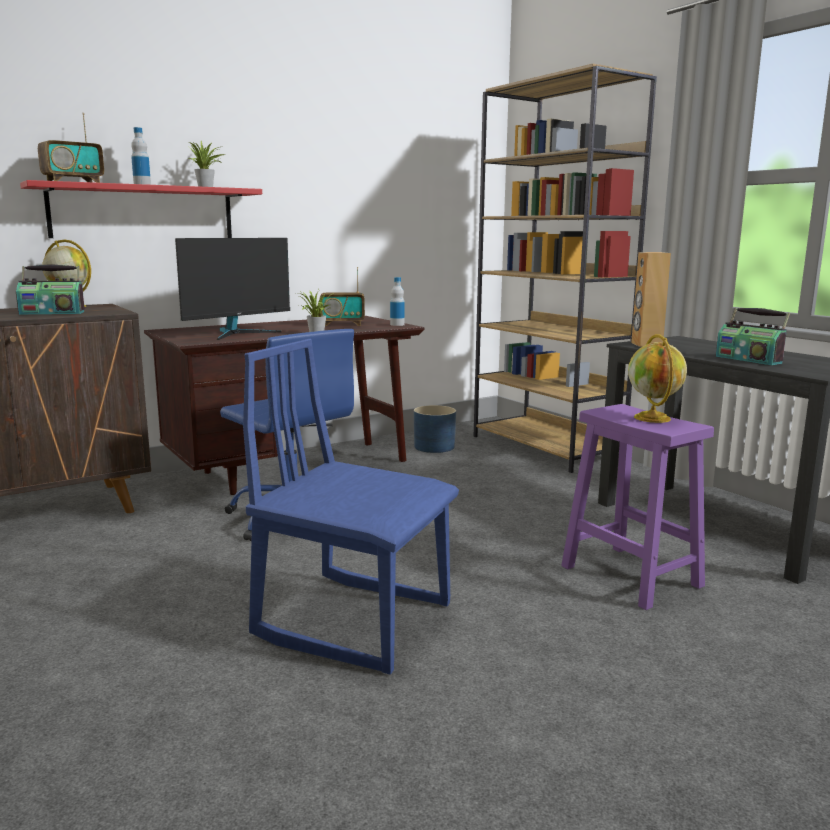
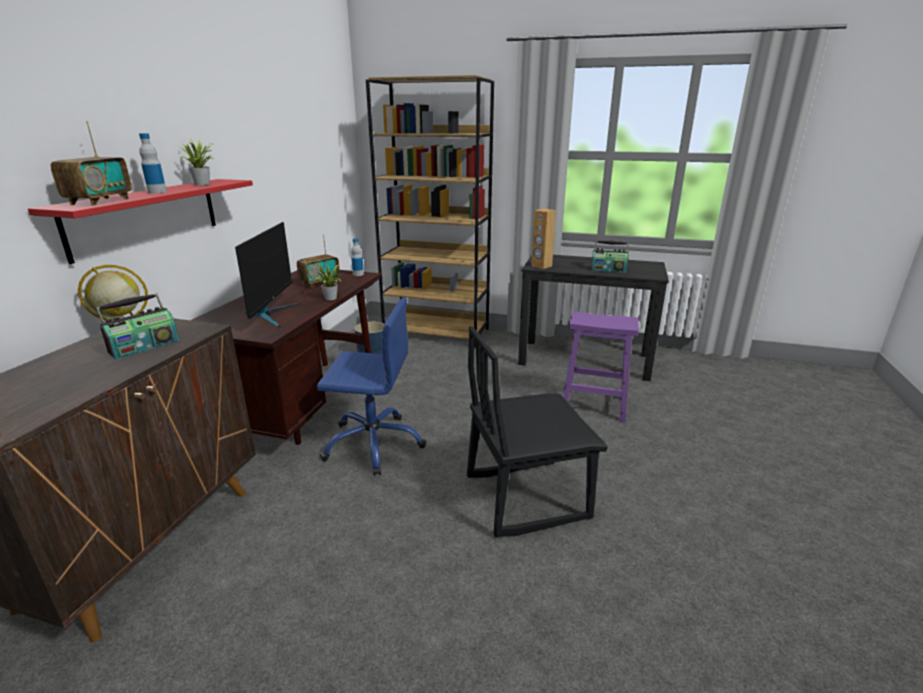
camera: 40 degrees left, 10 degrees up
blue chair [243,339,459,675] -> black chair [467,326,608,537]
globe [628,334,687,423] -> none

